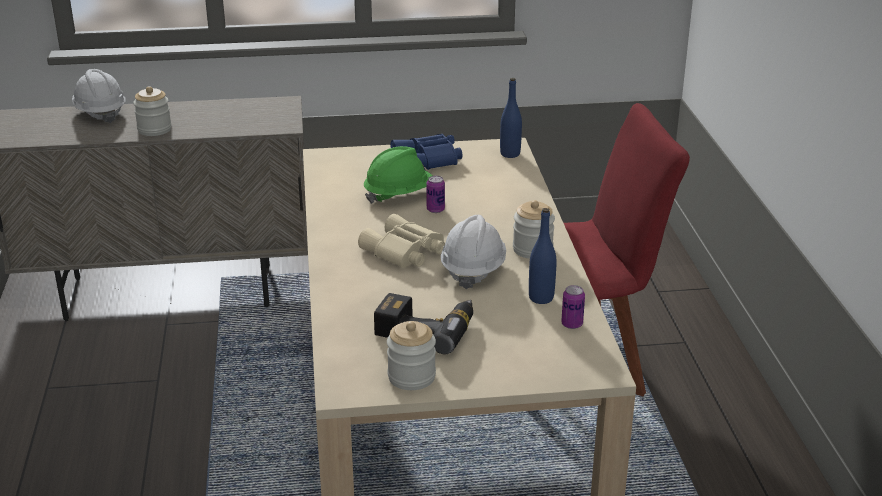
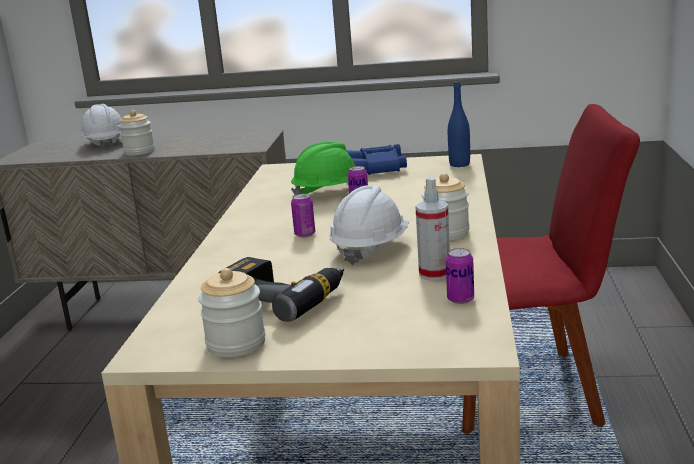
camera: 15 degrees right, 10 degrees down
beige binoculars [358,214,445,268] -> can [291,194,315,237]
blue bottle [529,208,556,304] -> spray bottle [415,177,450,281]

